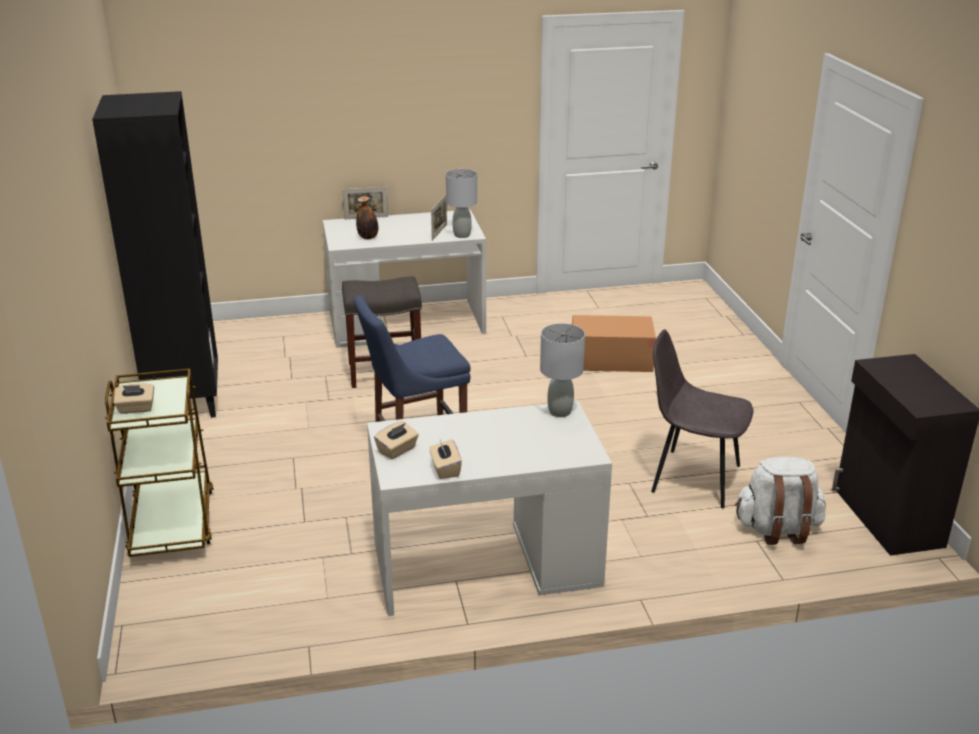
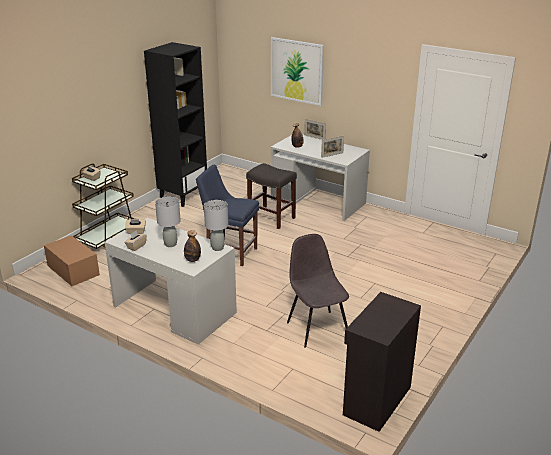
camera: 45 degrees right, 0 degrees up
grey table lamp [446,169,477,238] -> grey table lamp moved to [155,197,181,247]
cardboard box [572,315,656,372] -> cardboard box moved to [44,235,100,286]
white backpack [735,457,826,545] -> none
none -> bottle [184,230,201,262]
none -> picture [271,37,324,106]

